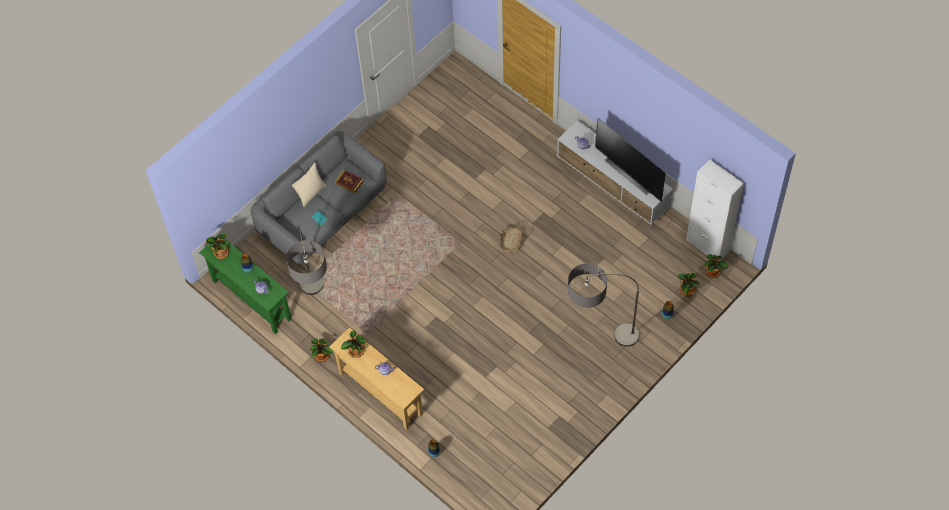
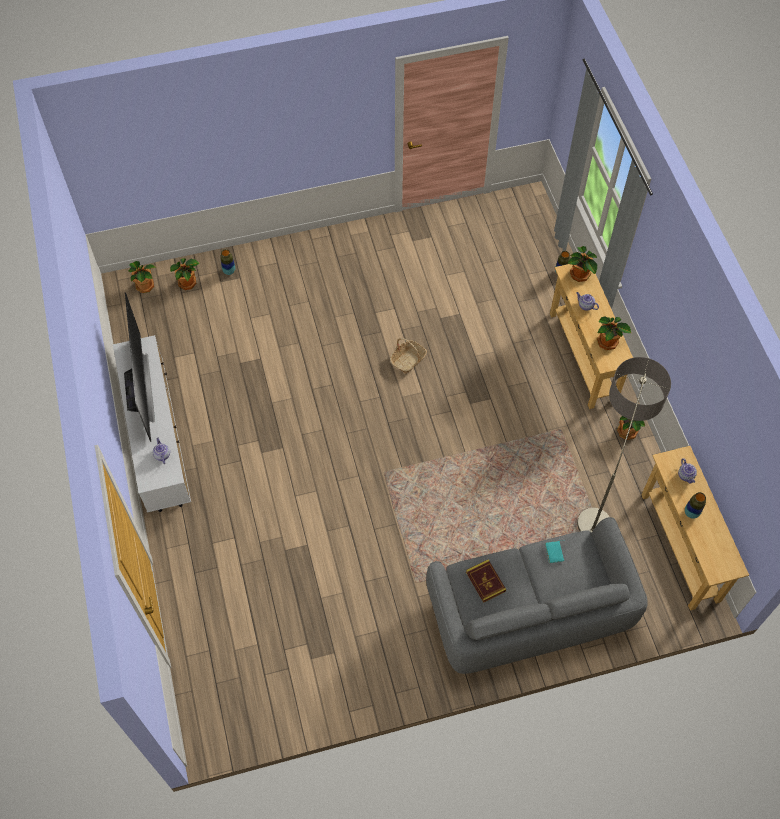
camera: 150 degrees left, 0 degrees up
green console table [199,234,292,335] -> beige console table [641,446,749,611]
potted plant [206,234,230,259] -> potted plant moved to [568,246,597,282]
beige pillow [292,163,326,207] -> none
basket [499,227,522,252] -> basket moved to [390,338,427,374]
floor lamp [568,263,639,347] -> none
white cabinet [686,159,744,260] -> none

